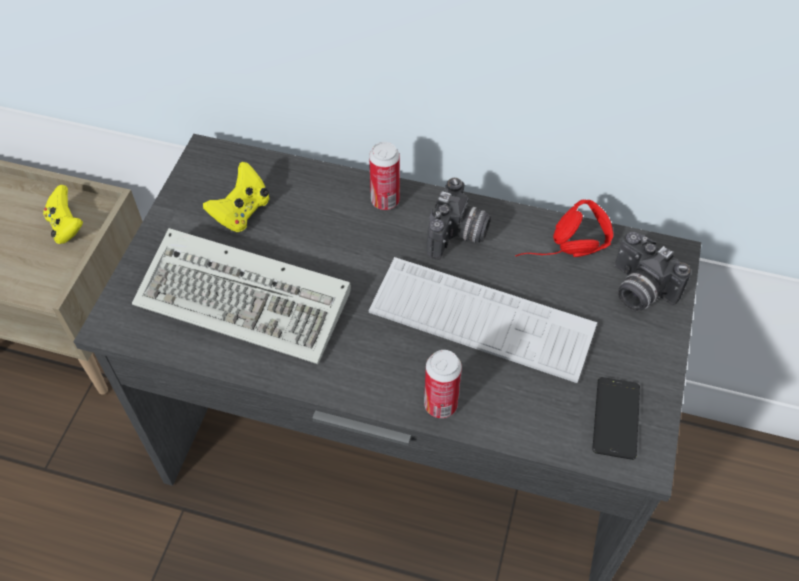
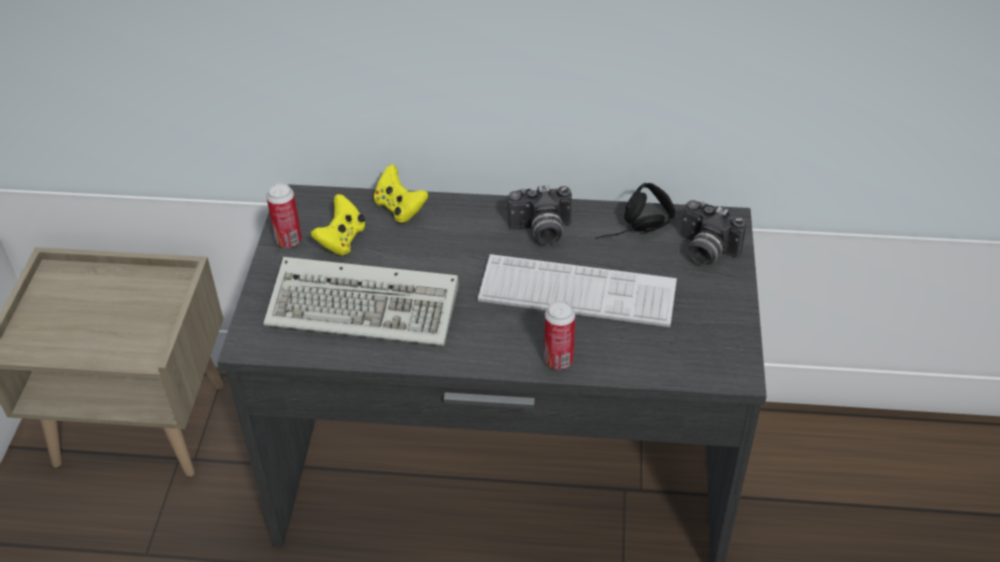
camera: 10 degrees left, 10 degrees down
yellow game controller [43,185,83,244] -> yellow game controller moved to [374,164,428,223]
can [369,142,400,210] -> can moved to [266,183,302,248]
camera [426,178,491,260] -> camera turned 75 degrees clockwise [508,185,572,245]
red headphones [516,199,613,257] -> black headphones [595,183,675,239]
phone [592,377,640,460] -> none

